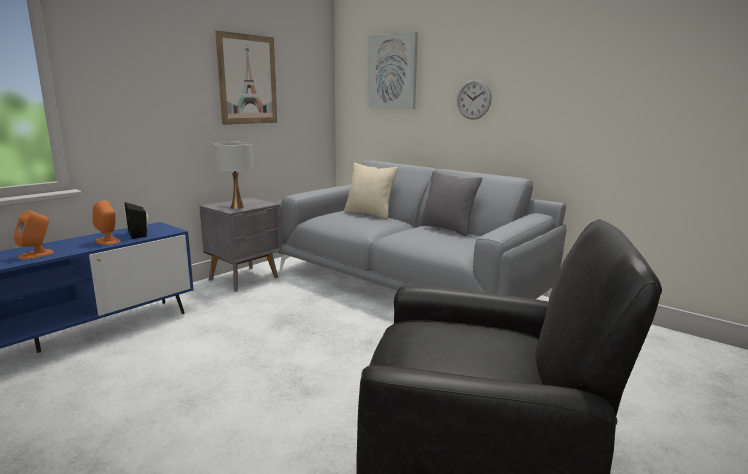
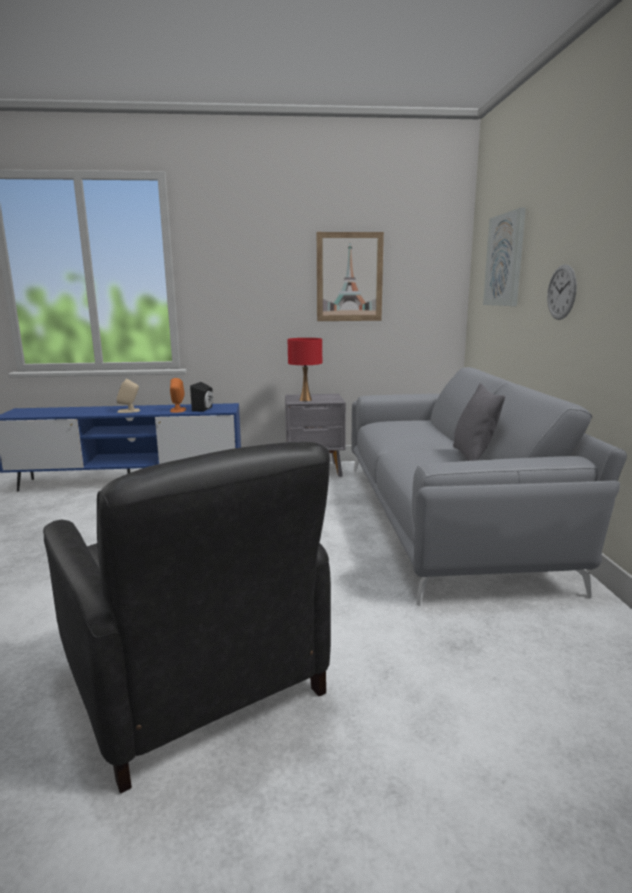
camera: 45 degrees right, 0 degrees up
orange speaker [14,210,54,260] -> beige speaker [117,378,140,413]
white table lamp [214,142,253,209] -> red table lamp [288,338,322,401]
beige pillow [344,163,398,219] -> none

